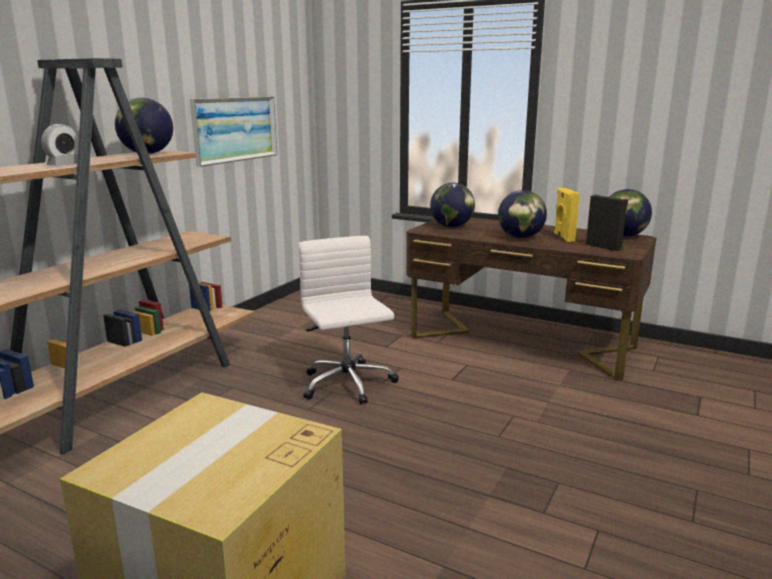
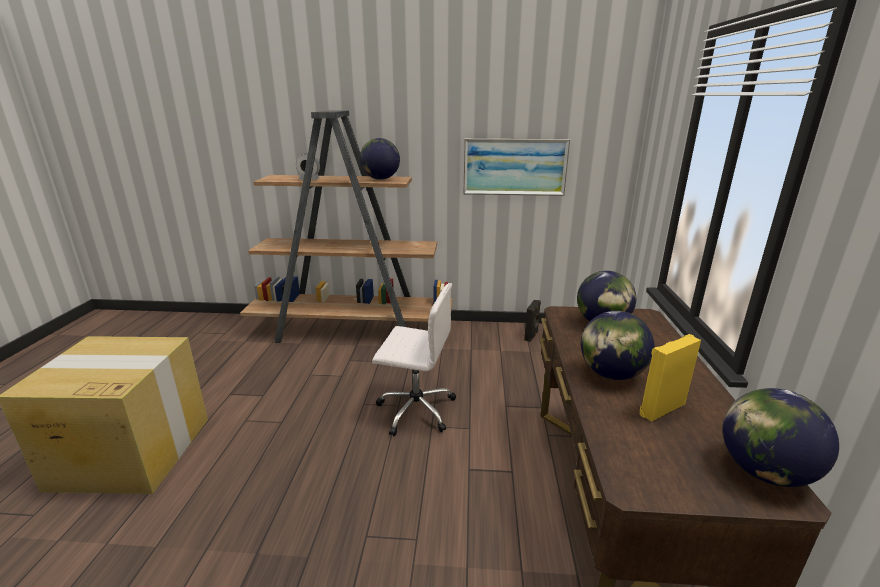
camera: 65 degrees right, 5 degrees up
white office chair [298,236,399,404] -> white office chair turned 60 degrees clockwise [372,283,456,436]
black speaker [586,194,628,251] -> black speaker moved to [524,300,541,342]

